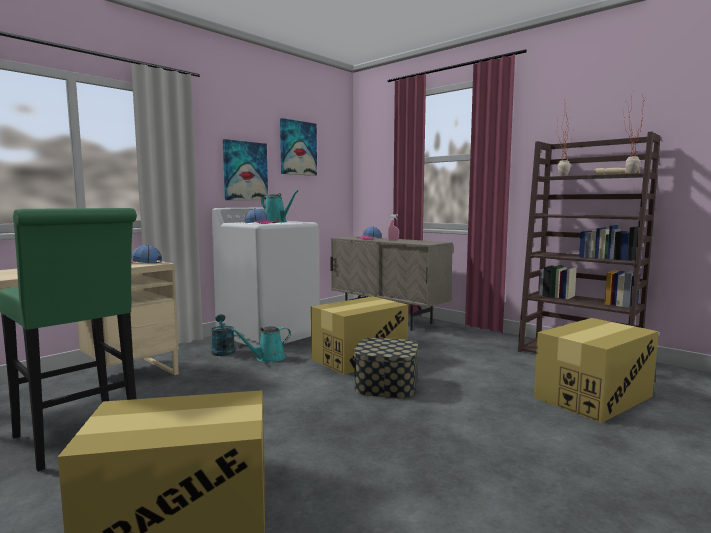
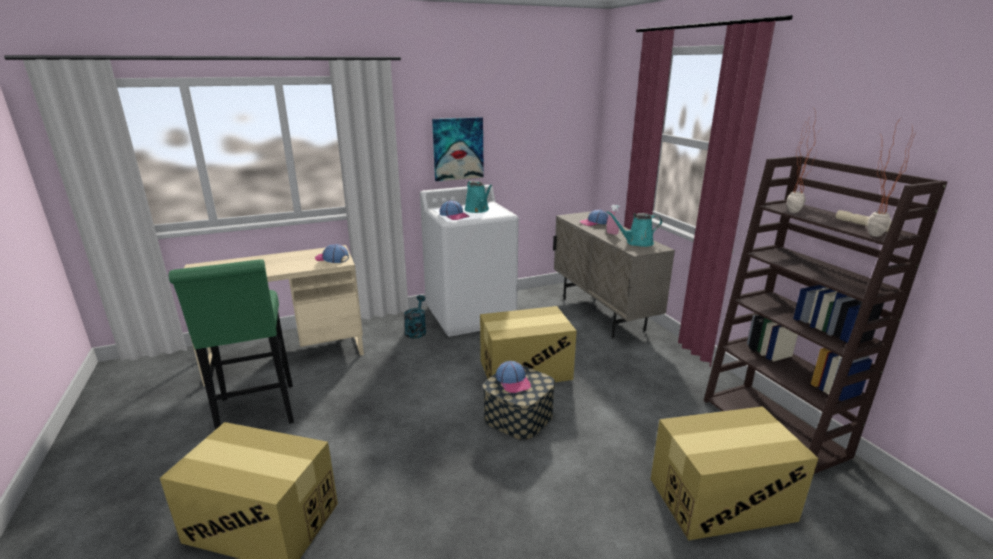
camera: 25 degrees right, 15 degrees up
turquoise watering can [231,326,291,362] -> turquoise watering can moved to [607,211,662,247]
picture [280,118,317,176] -> none
none -> cap [496,361,531,393]

